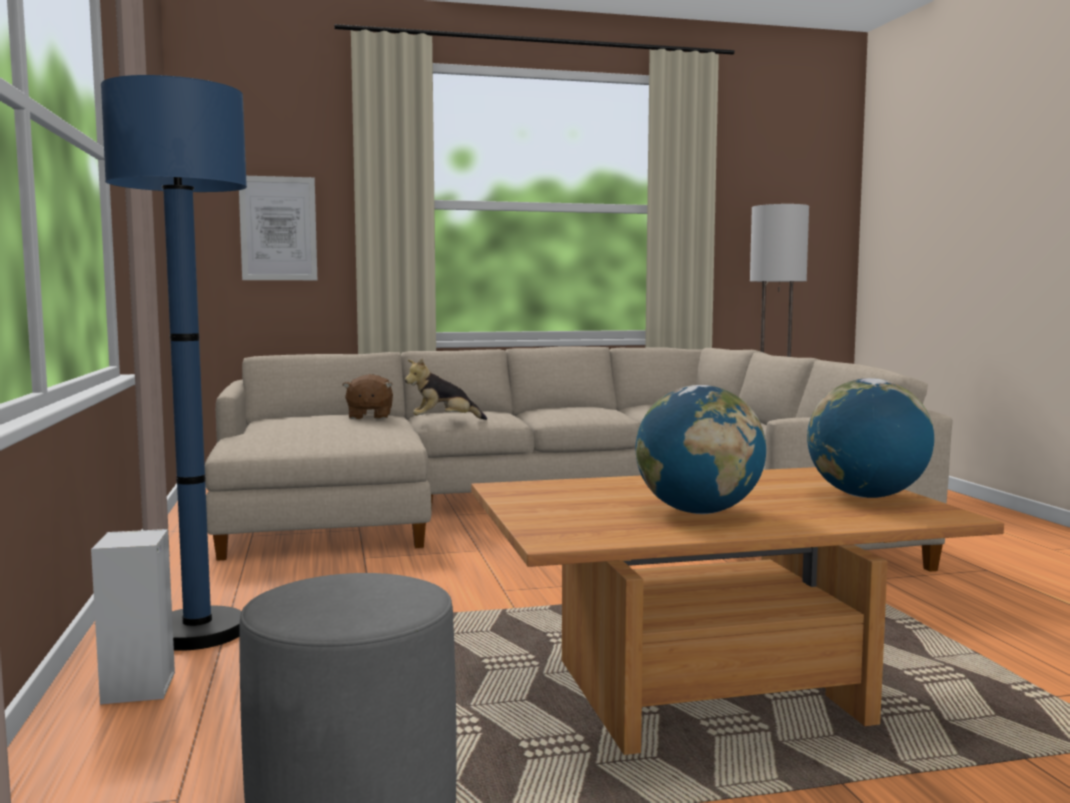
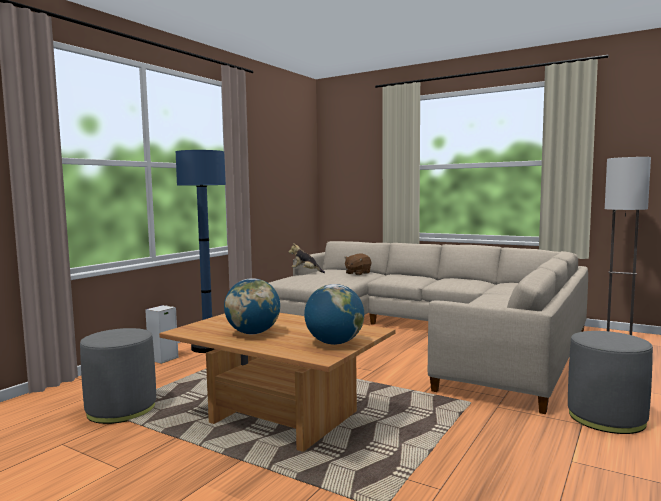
camera: 45 degrees right, 0 degrees up
picture [239,176,317,280] -> none
plush toy [405,358,487,420] -> plush toy moved to [289,243,325,273]
none -> grey ottoman [568,331,653,434]

